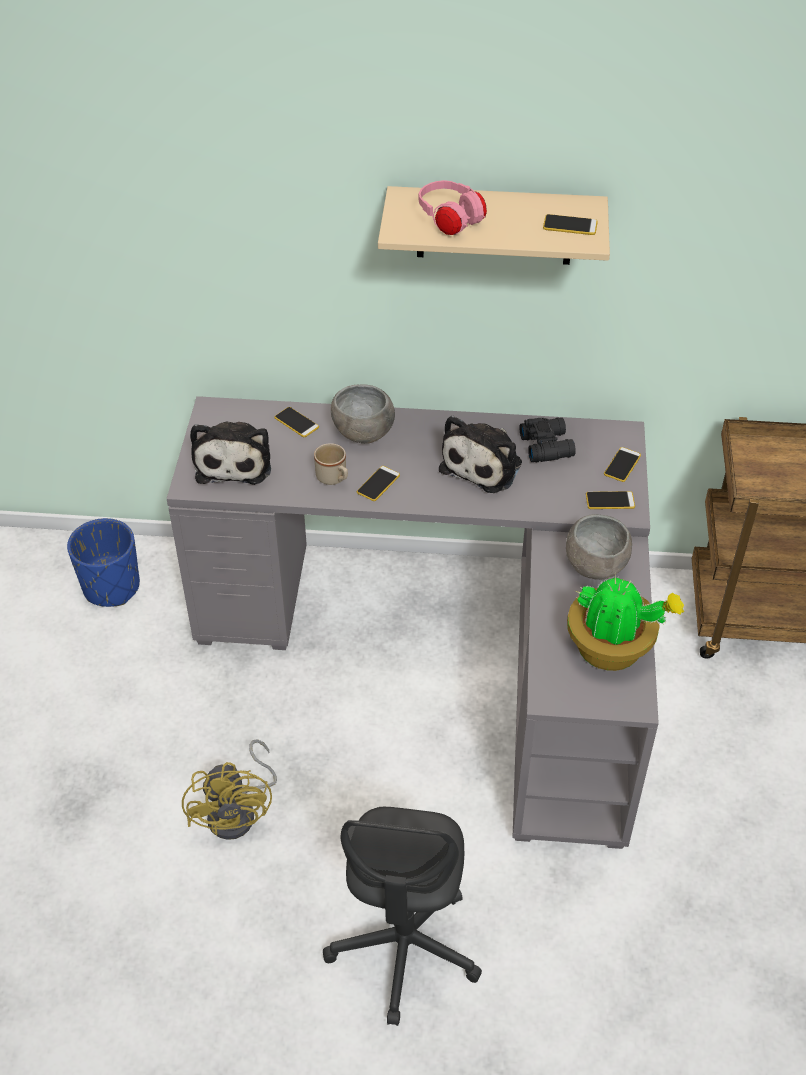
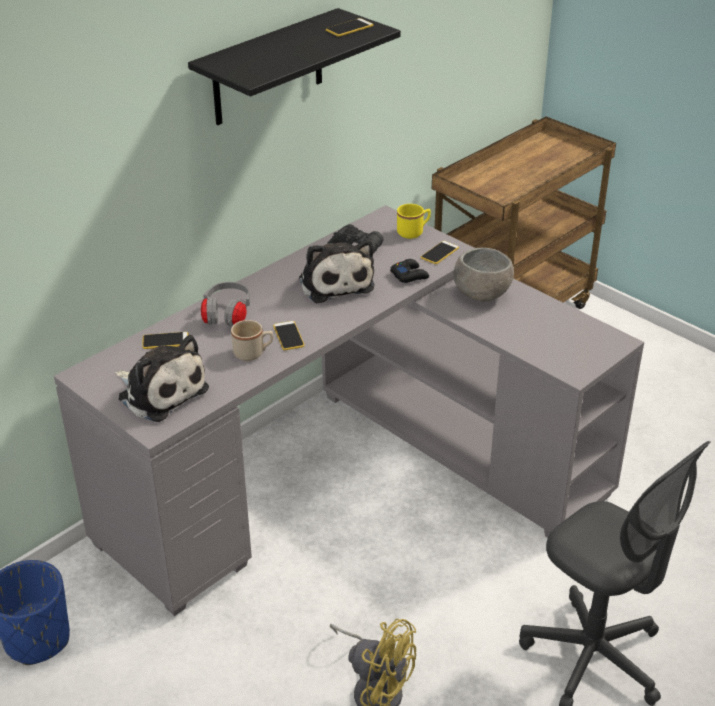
camera: 50 degrees left, 10 degrees down
grey bowl [331,384,395,444] -> grey headphones [201,282,250,326]
beige shelf [378,186,610,265] -> black shelf [188,8,401,125]
pink headphones [419,180,487,235] -> none
potted plant [567,575,684,671] -> none
phone [604,447,641,482] -> yellow mug [397,204,431,239]
none -> black game controller [390,259,429,283]

